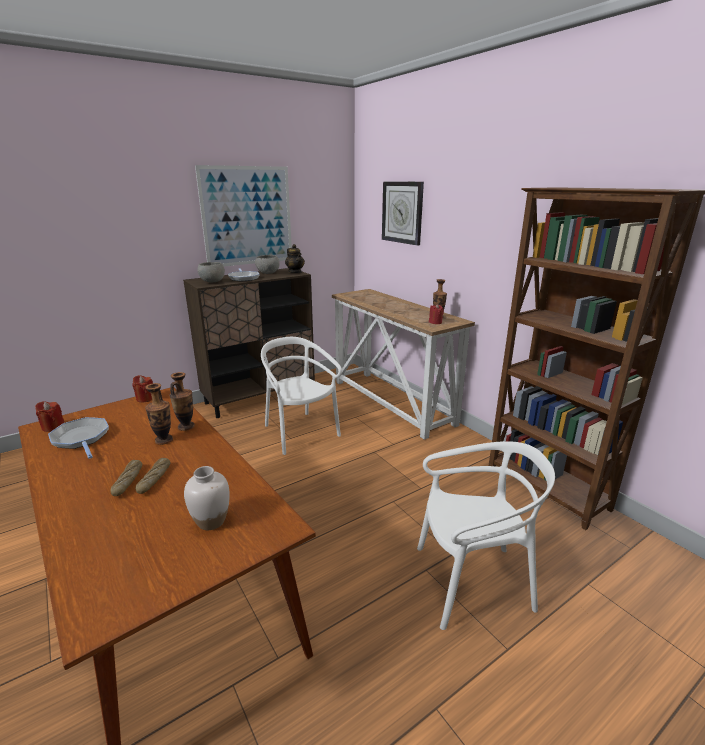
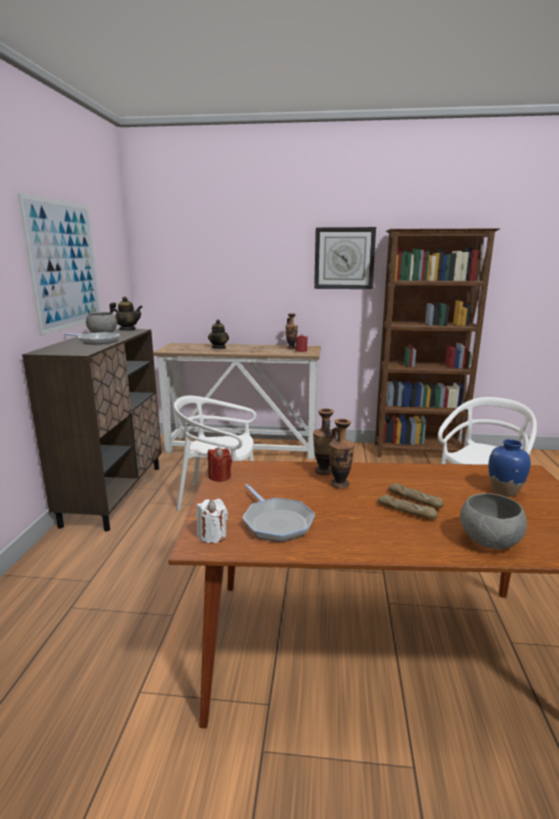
camera: 50 degrees left, 5 degrees down
red candle [35,401,65,432] -> white candle [196,499,228,544]
frying pan [48,417,109,459] -> frying pan turned 120 degrees counterclockwise [242,484,315,542]
white vase [184,466,230,530] -> blue vase [488,439,531,497]
grey bowl [198,262,225,282] -> grey bowl moved to [460,493,527,549]
wall clock [382,181,424,246] -> wall clock moved to [314,227,376,289]
none -> teapot [208,319,229,349]

